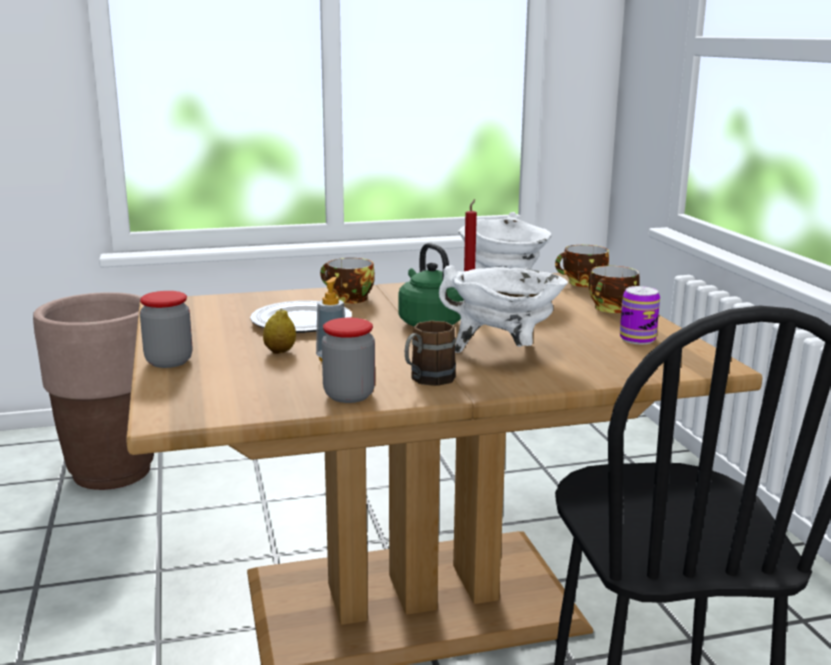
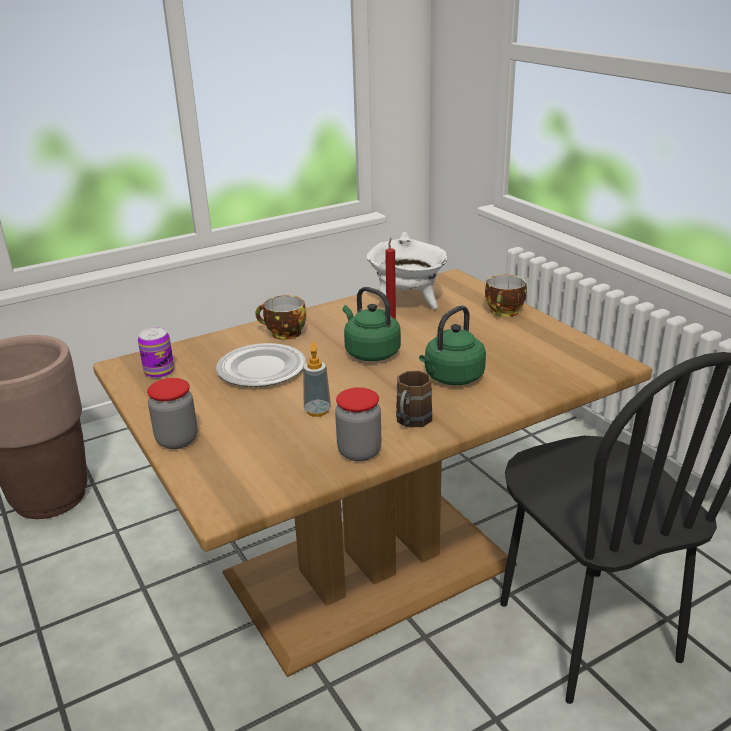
camera: 15 degrees left, 10 degrees up
lemon [263,309,296,354] -> none
white cooking pot [439,265,568,353] -> green kettle [419,306,486,385]
cup [555,245,609,287] -> none
can [620,286,660,344] -> can moved to [138,328,174,378]

